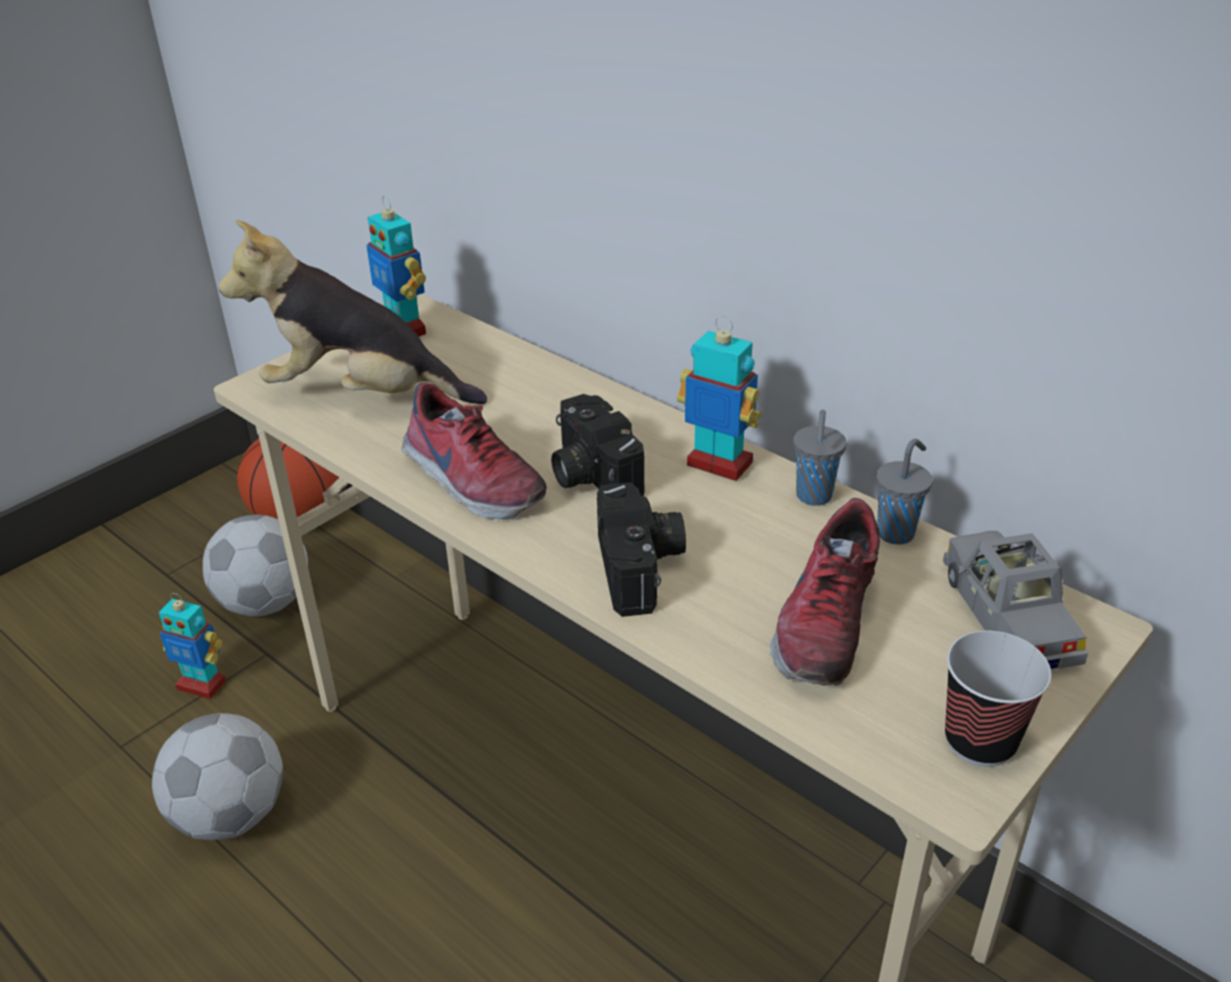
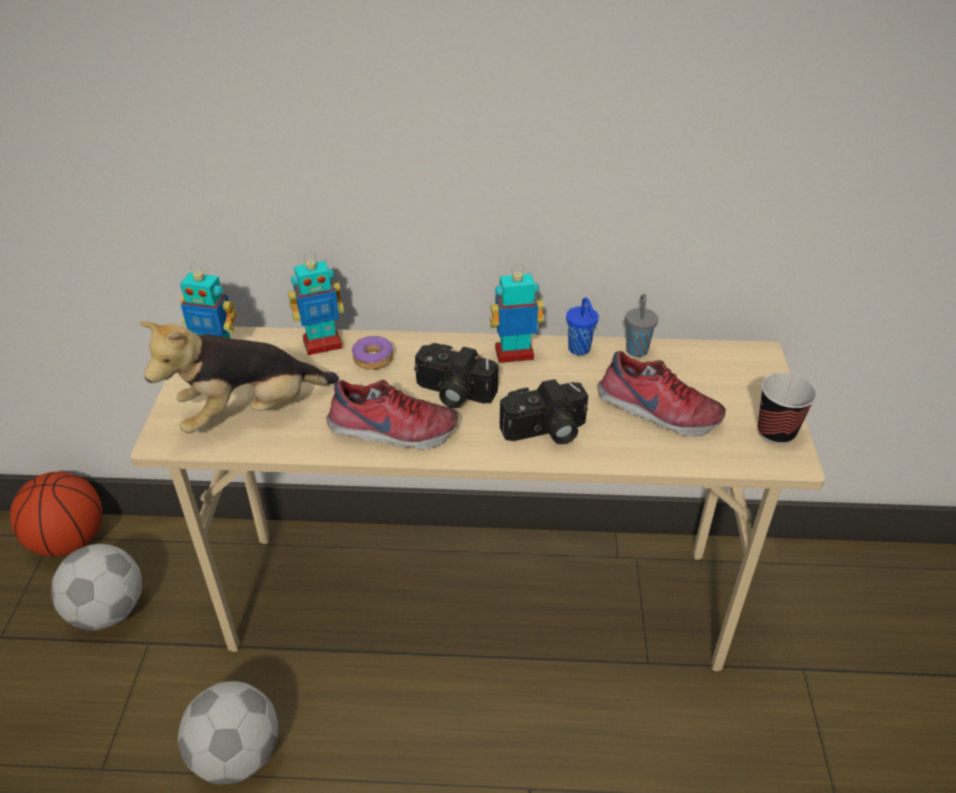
camera: 40 degrees left, 5 degrees up
toy robot [159,593,226,699] -> toy robot moved to [288,252,344,355]
camera [597,482,686,617] -> camera turned 120 degrees clockwise [499,379,588,444]
shoe [770,498,880,686] -> shoe turned 45 degrees counterclockwise [598,351,726,436]
grey cup [793,410,847,506] -> blue cup [566,297,599,356]
grey toy car [943,531,1088,670] -> none
none -> donut [352,336,394,370]

